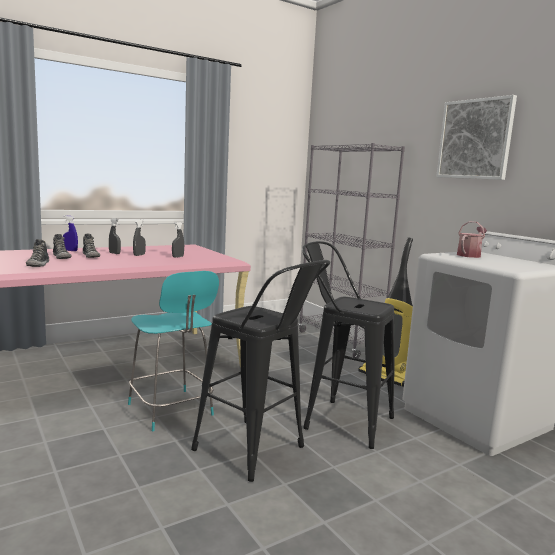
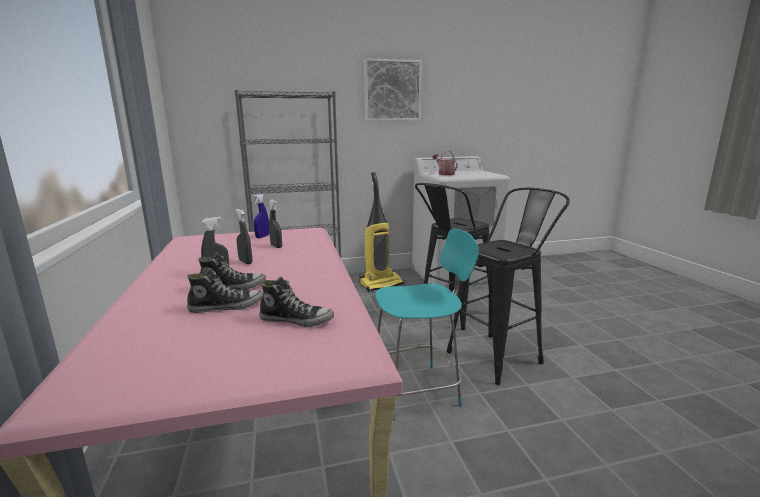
camera: 70 degrees left, 5 degrees up
blue spray bottle [63,215,78,251] -> blue spray bottle moved to [253,194,269,238]

